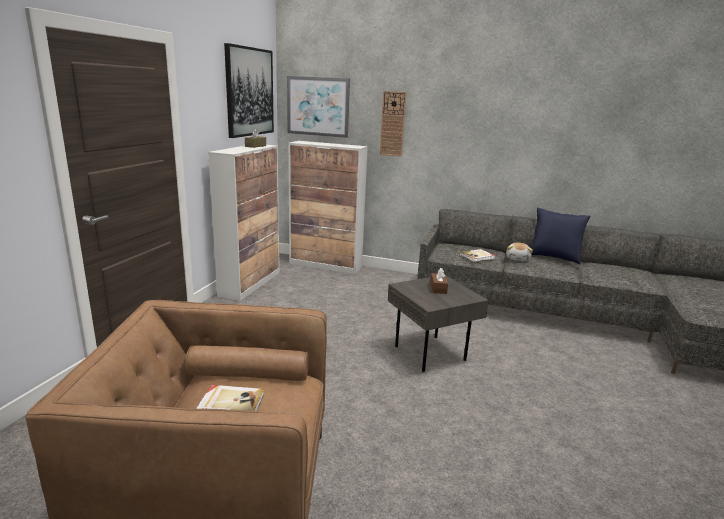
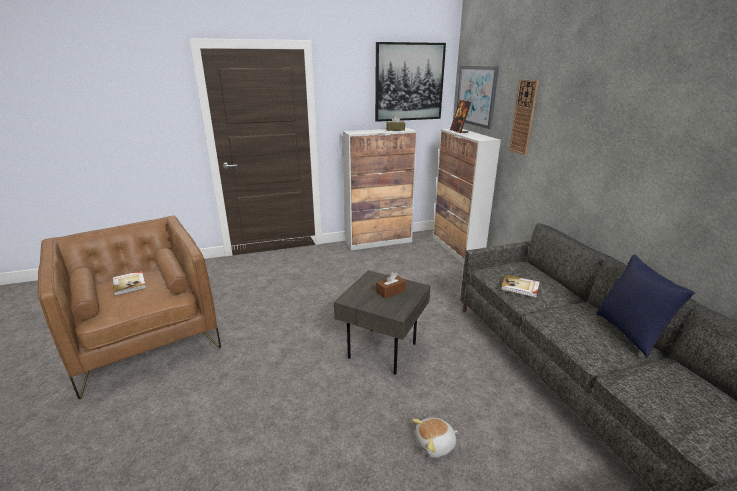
camera: 55 degrees right, 5 degrees up
plush toy [506,243,533,261] -> plush toy moved to [412,418,458,458]
none -> picture frame [450,100,471,133]

